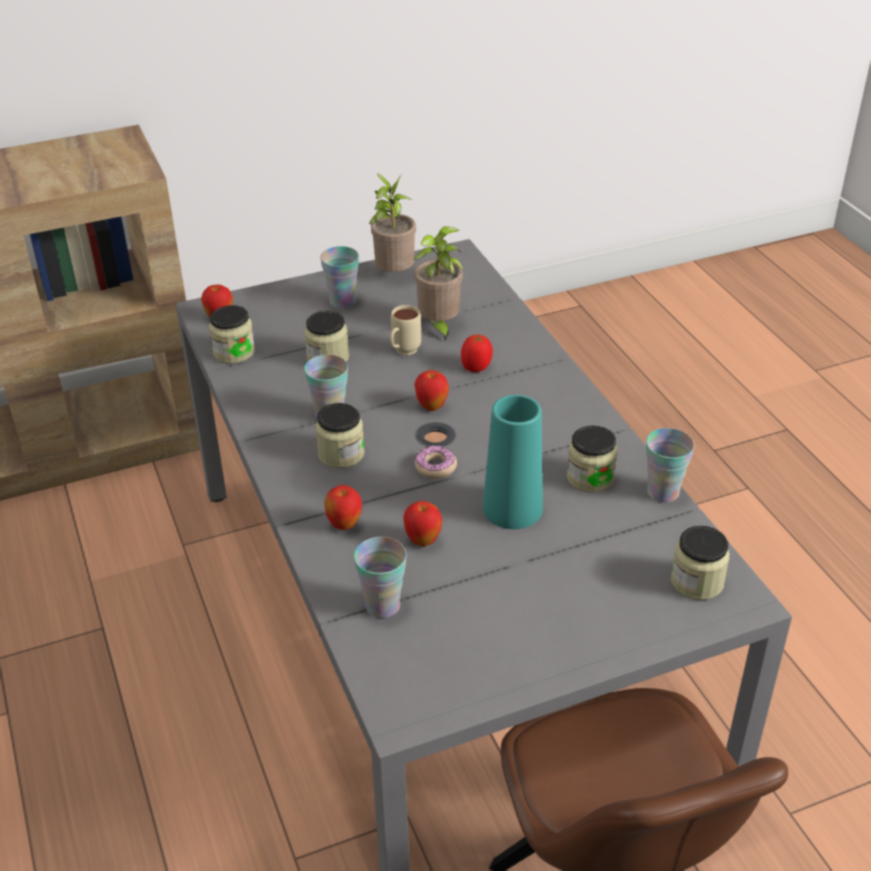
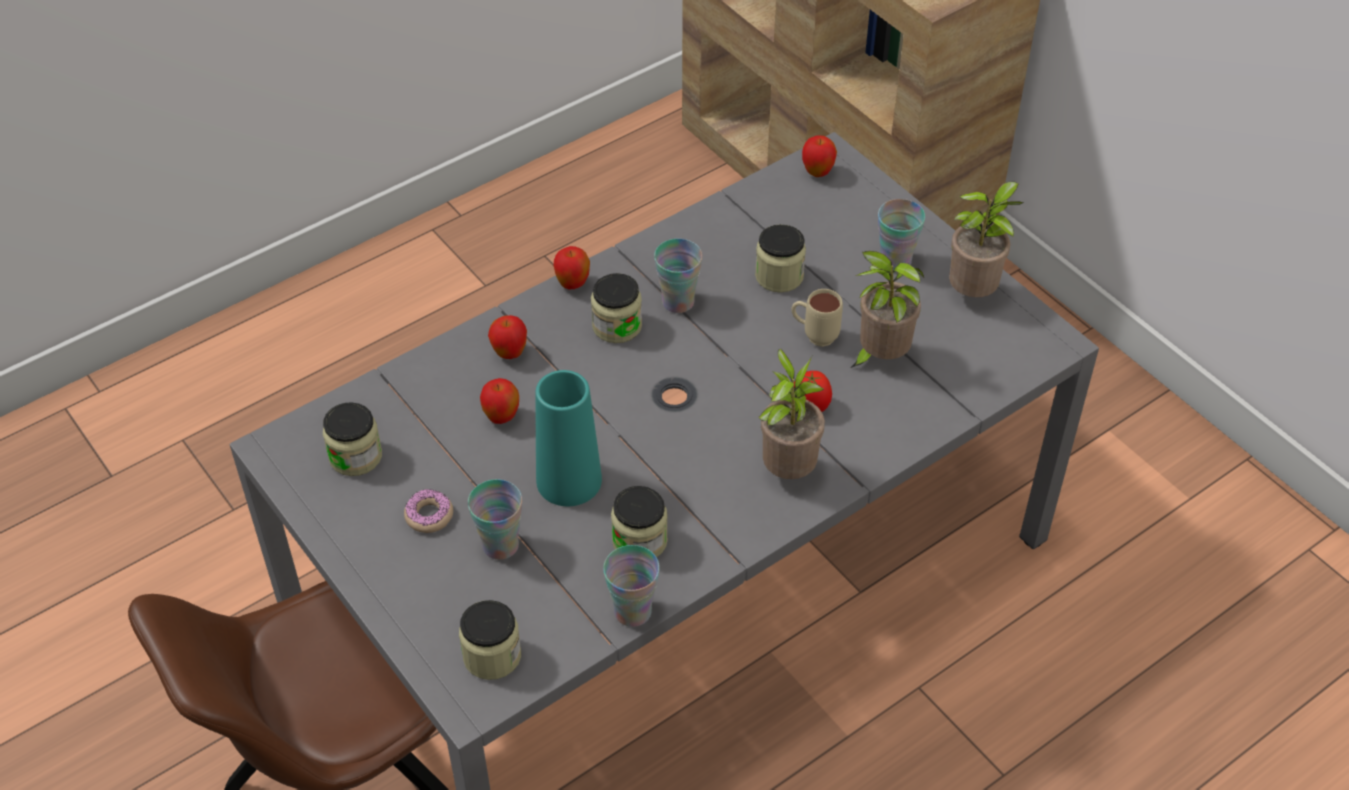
camera: 75 degrees right, 10 degrees up
jar [209,305,255,364] -> jar moved to [323,402,382,476]
cup [354,537,407,618] -> cup moved to [468,479,522,560]
apple [414,370,449,411] -> apple moved to [553,246,590,289]
donut [415,446,457,479] -> donut moved to [404,489,453,533]
none -> potted plant [759,349,825,479]

